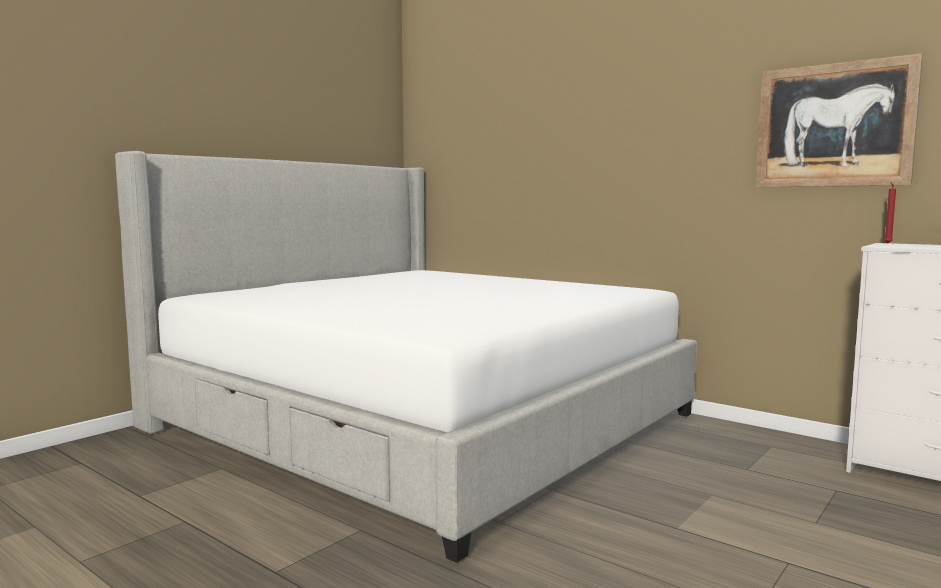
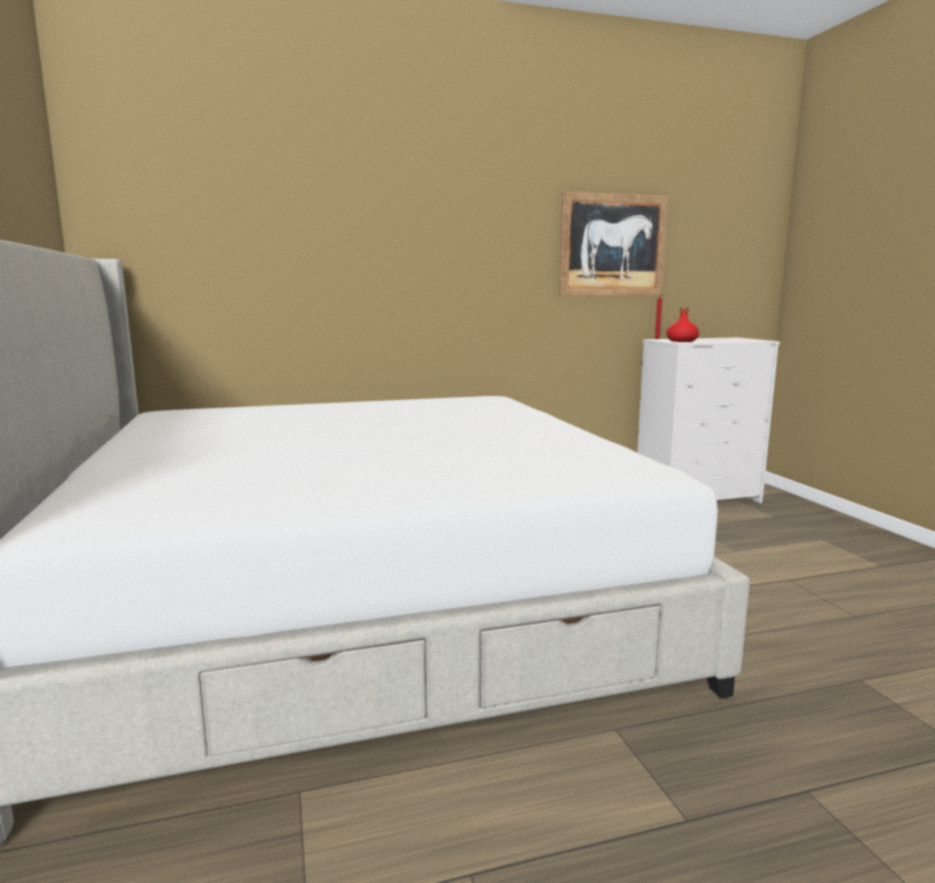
camera: 55 degrees left, 5 degrees up
none -> red bottle [667,307,699,342]

